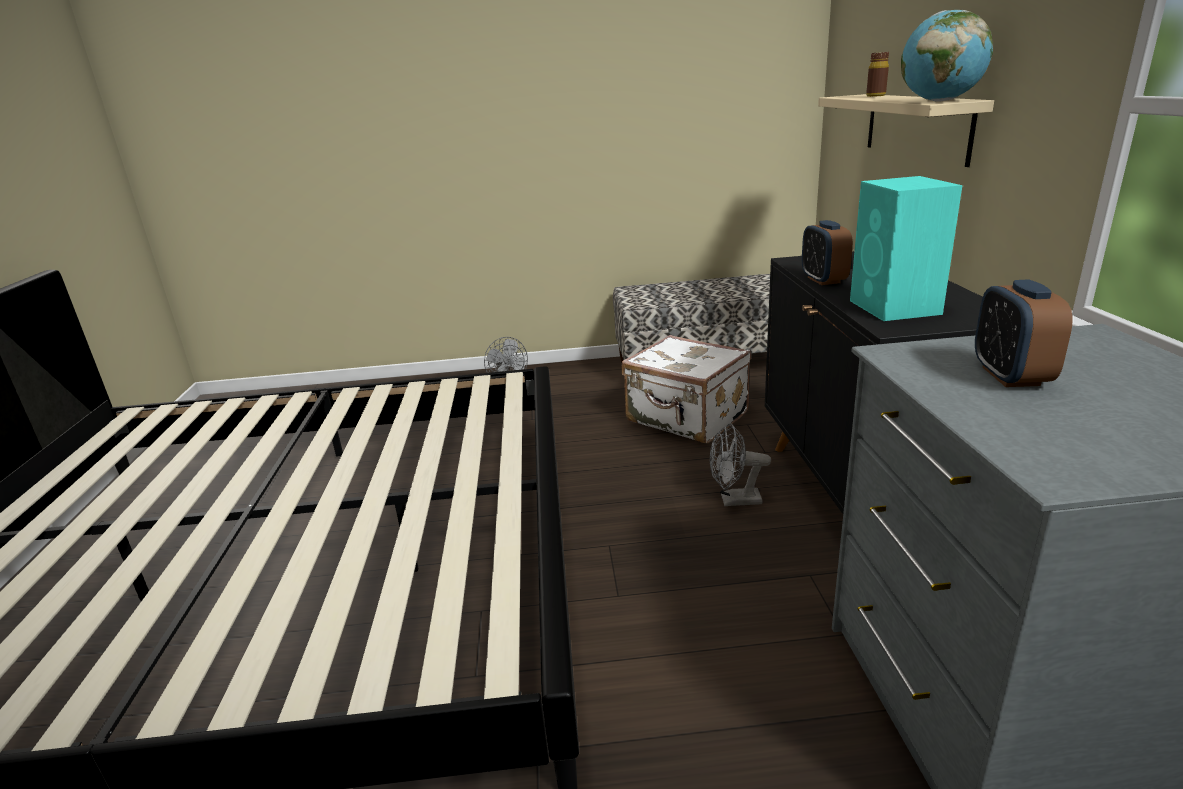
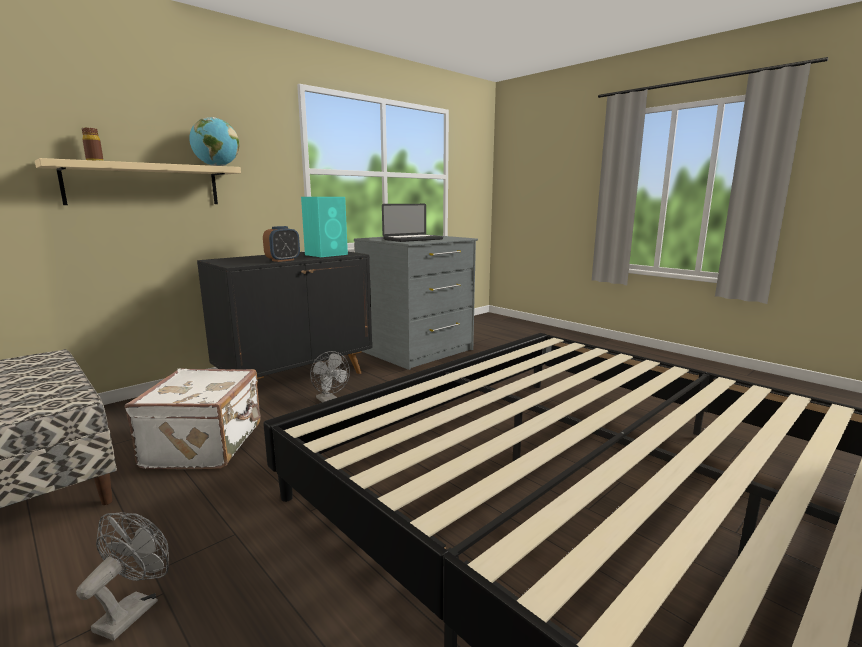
camera: 130 degrees left, 10 degrees down
alarm clock [975,279,1073,387] -> laptop [382,204,443,242]

